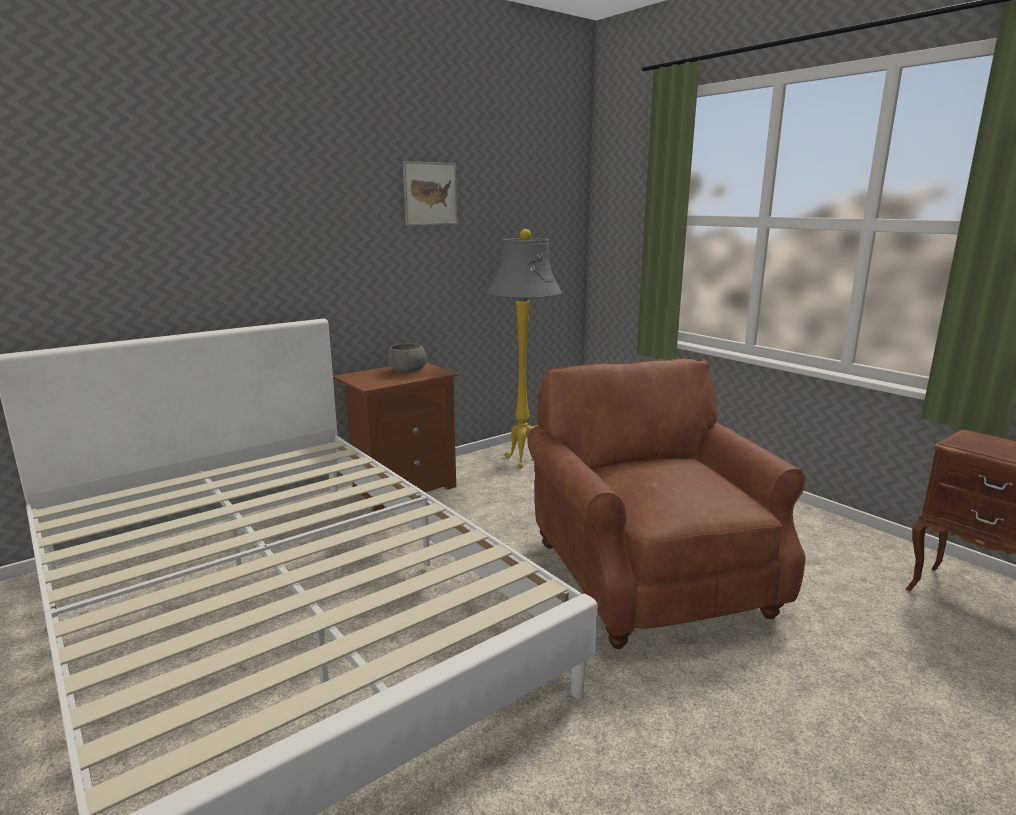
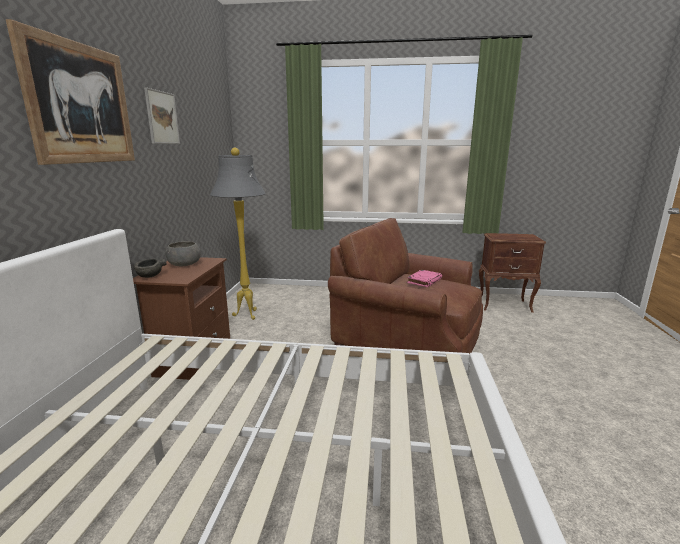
camera: 45 degrees left, 0 degrees up
none -> picture [6,19,135,165]
none -> grey bowl [134,259,167,278]
none -> pink book [407,270,442,287]

